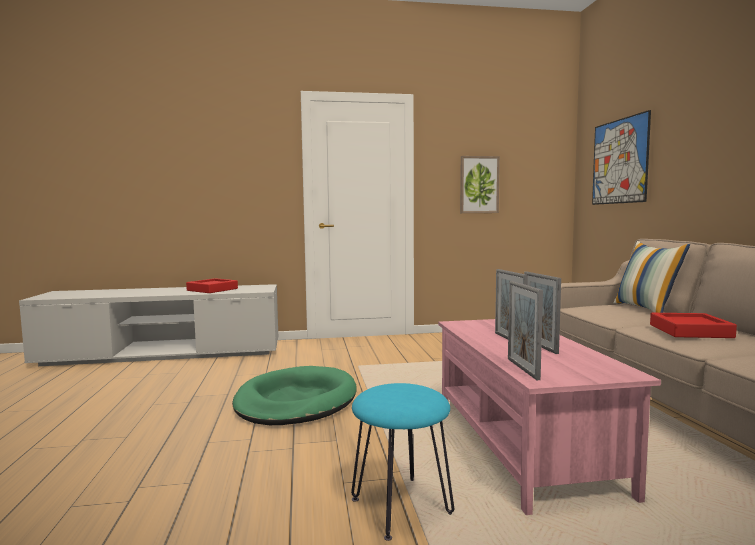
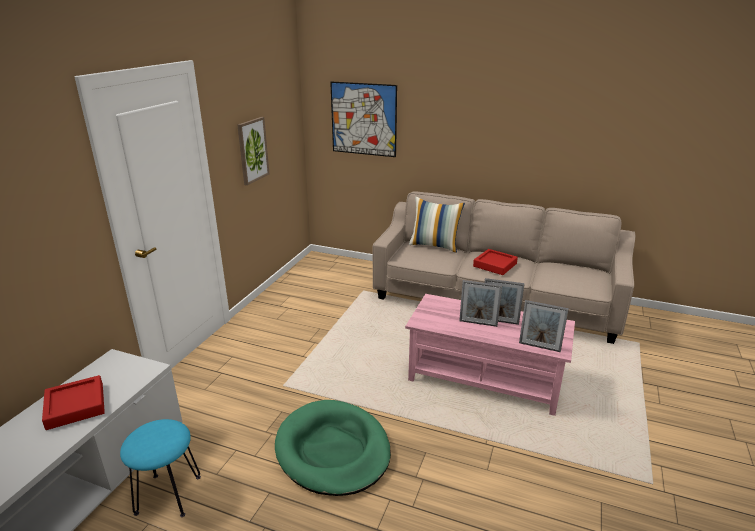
camera: 60 degrees left, 20 degrees up
turquoise stool [351,383,454,541] -> turquoise stool moved to [120,419,201,517]

